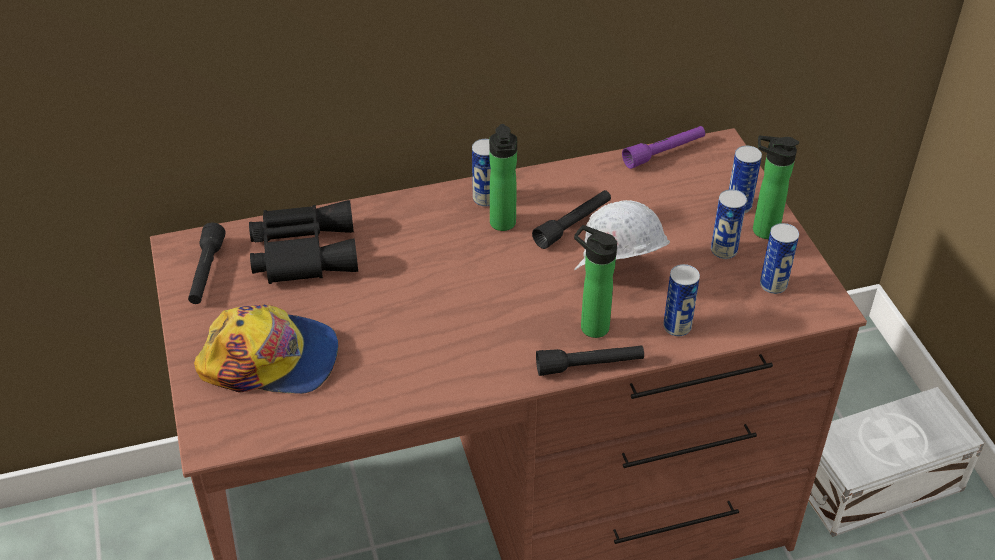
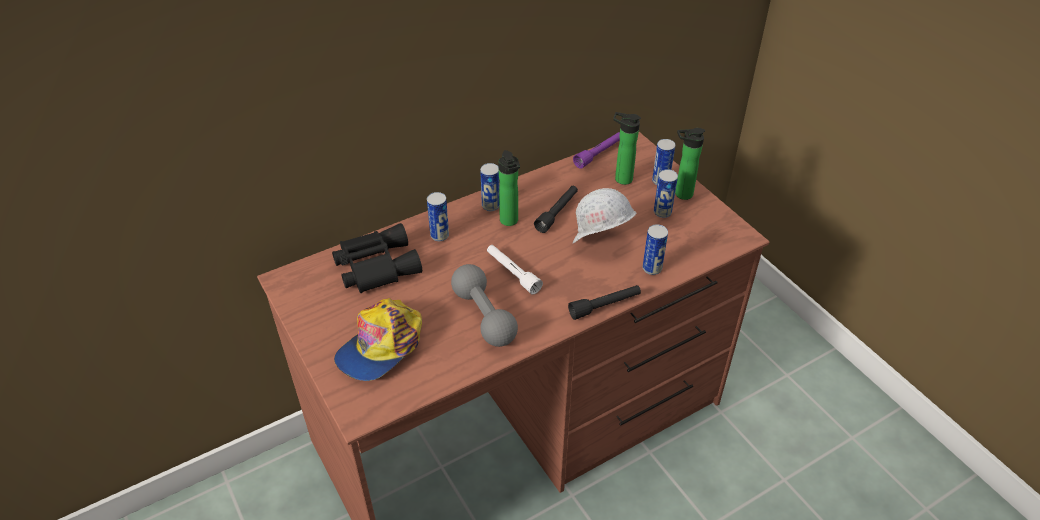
camera: 15 degrees left, 0 degrees up
black flashlight [188,222,226,304] -> none
cap [194,305,338,394] -> cap turned 135 degrees clockwise [334,298,422,381]
bottle [574,225,617,338] -> bottle moved to [613,112,641,185]
can [760,223,799,294] -> can moved to [427,192,449,241]
white storage box [808,387,984,537] -> none
none -> grey dumbbell [451,264,518,347]
none -> white flashlight [487,245,543,295]

